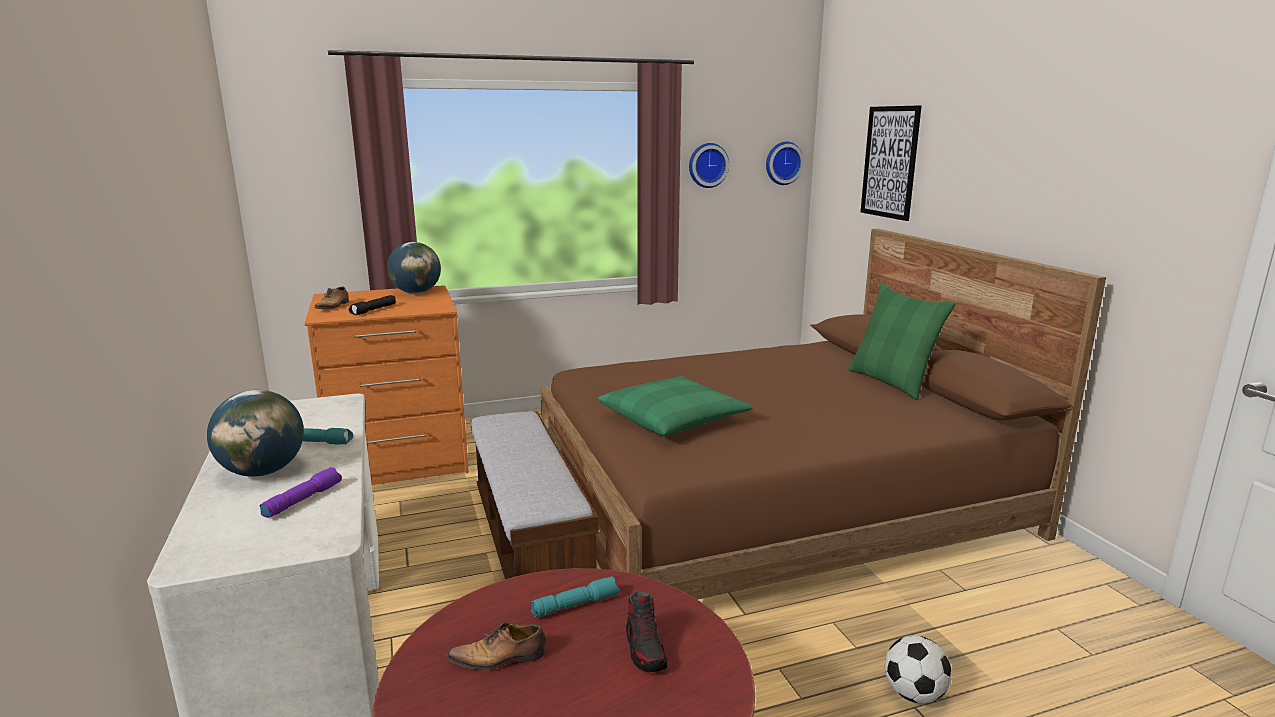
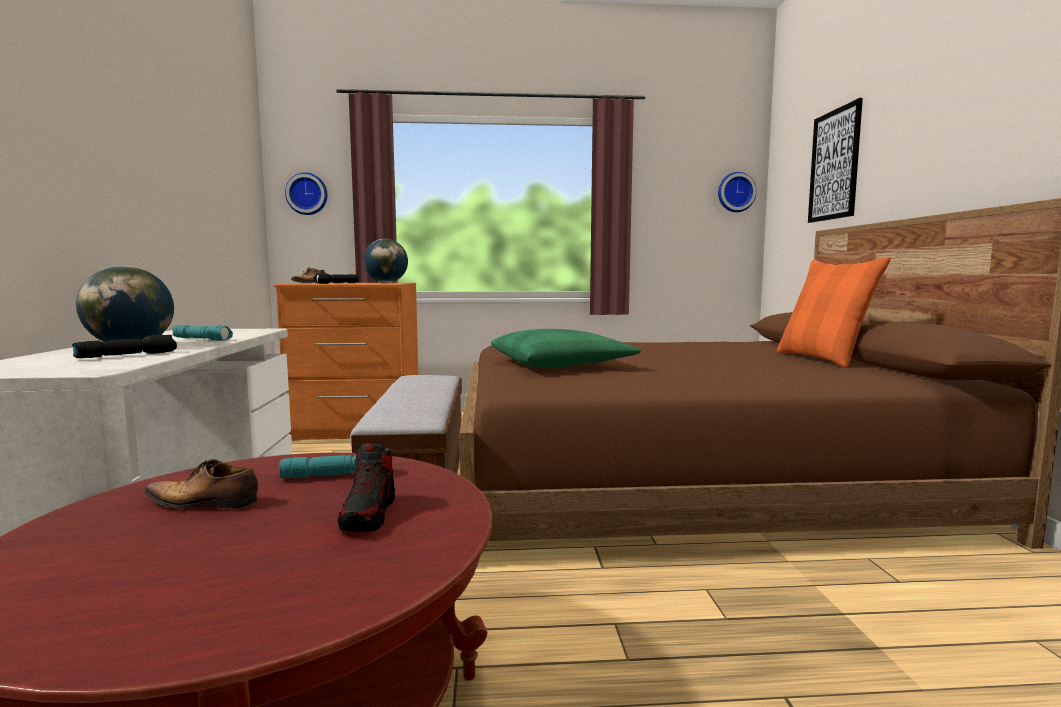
camera: 15 degrees right, 10 degrees down
purple flashlight [259,467,342,518] -> black flashlight [72,335,177,358]
wall clock [689,143,729,188] -> wall clock moved to [285,173,327,215]
green pillow [848,283,955,400] -> orange pillow [777,257,891,368]
football [885,635,952,704] -> none

